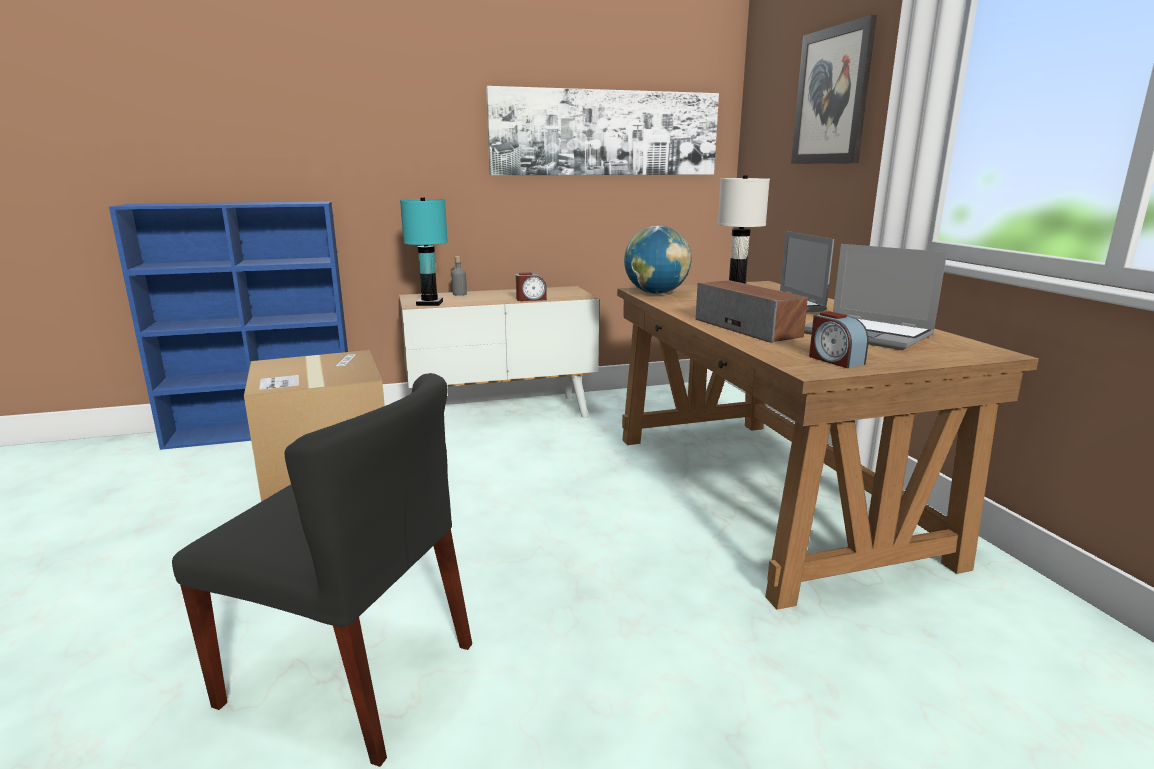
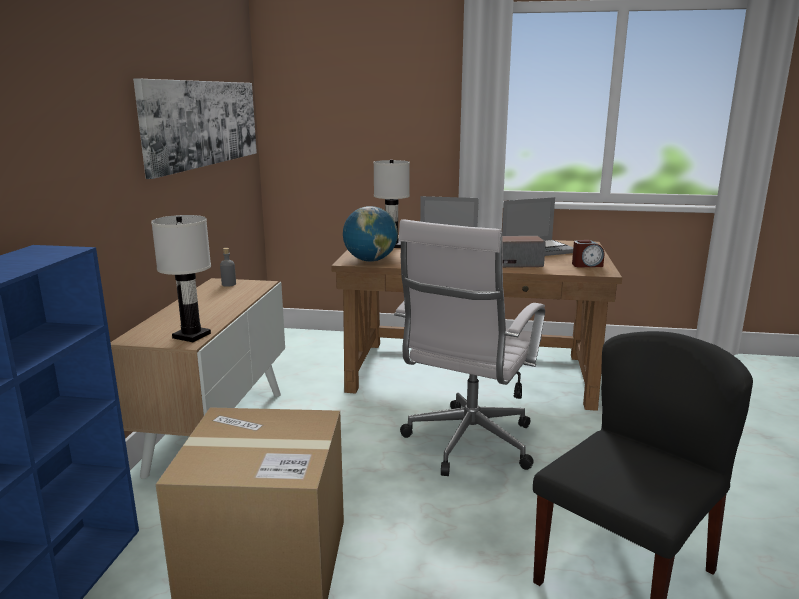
camera: 65 degrees left, 0 degrees up
turquoise table lamp [400,197,448,306] -> white table lamp [151,215,211,342]
grey bottle [451,256,467,296] -> grey bottle moved to [220,248,236,287]
alarm clock [516,272,547,301] -> none
picture [791,15,877,164] -> none
none -> white office chair [394,219,545,476]

